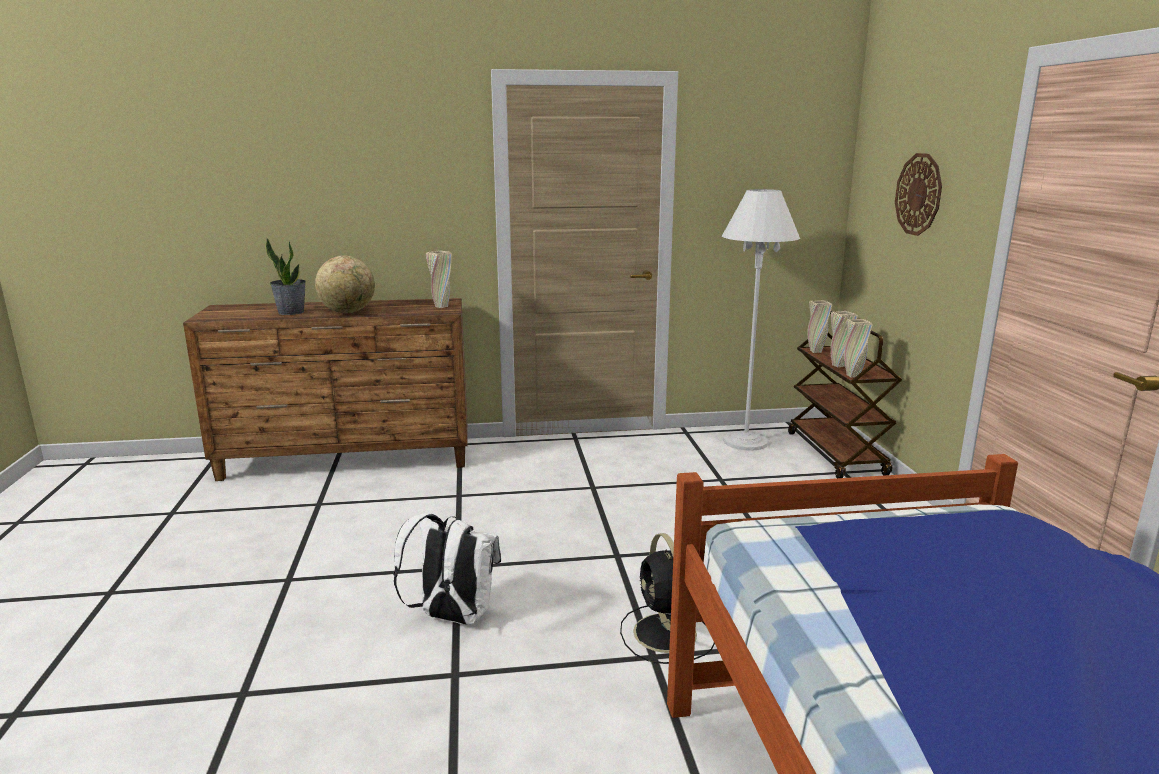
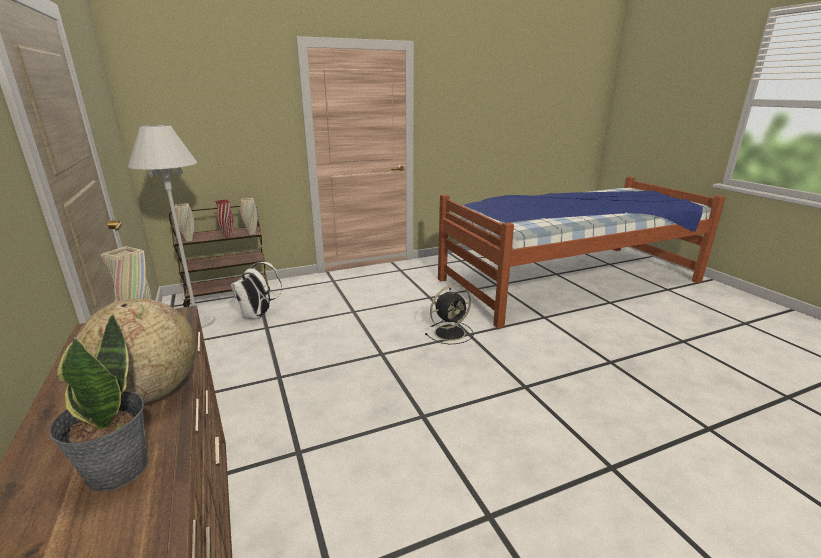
camera: 105 degrees left, 5 degrees up
white backpack [393,513,501,625] -> white backpack moved to [231,262,282,319]
beige vase [830,311,858,367] -> red vase [215,199,234,237]
wall clock [895,153,942,236] -> none

